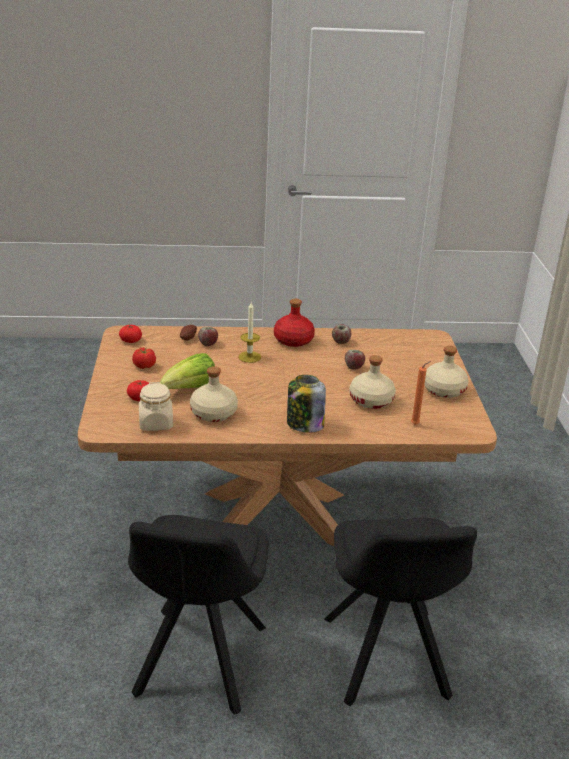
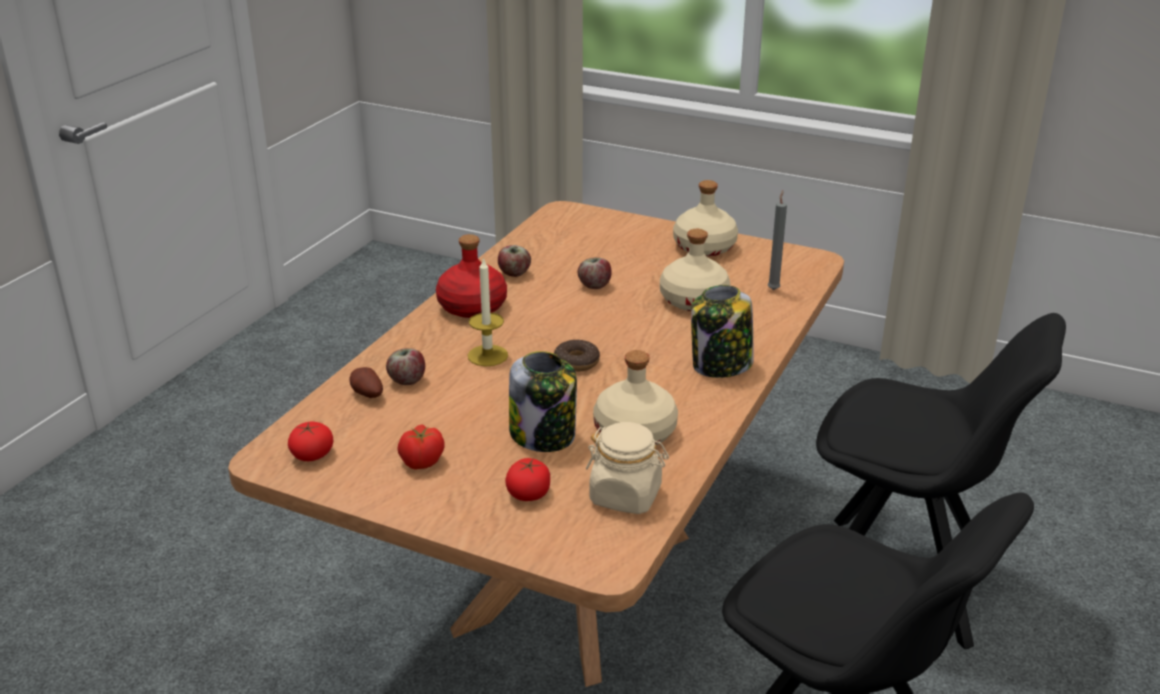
camera: 60 degrees left, 0 degrees up
lettuce [159,353,215,389] -> jar [509,351,577,452]
orange candle [411,361,431,425] -> grey candle [768,190,787,290]
none -> donut [554,339,600,372]

